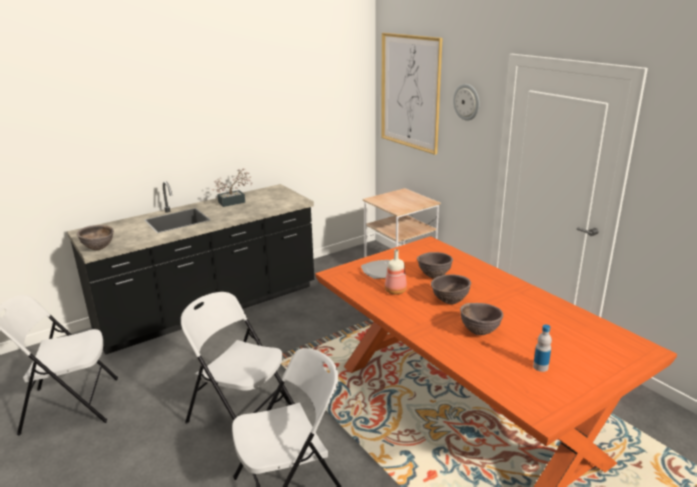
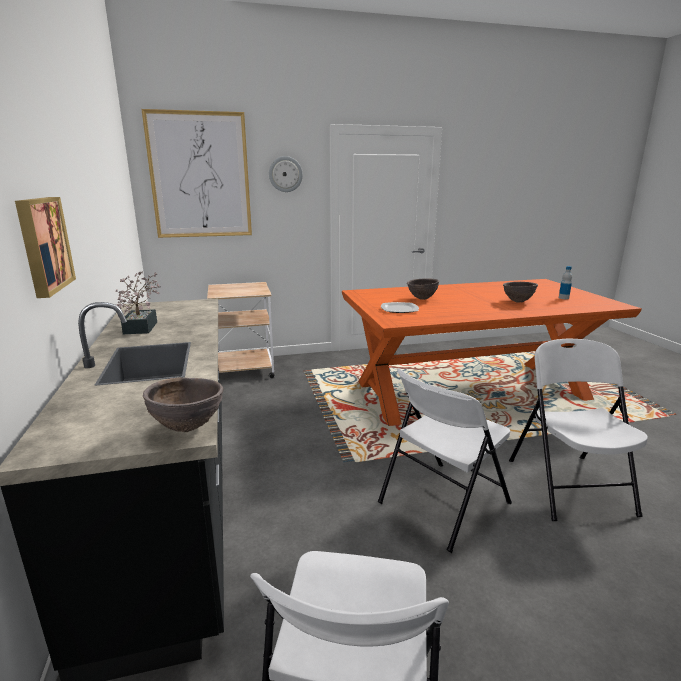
camera: 70 degrees left, 5 degrees down
bottle [385,249,407,295] -> none
brown bowl [431,274,471,305] -> none
none -> picture [15,197,76,298]

